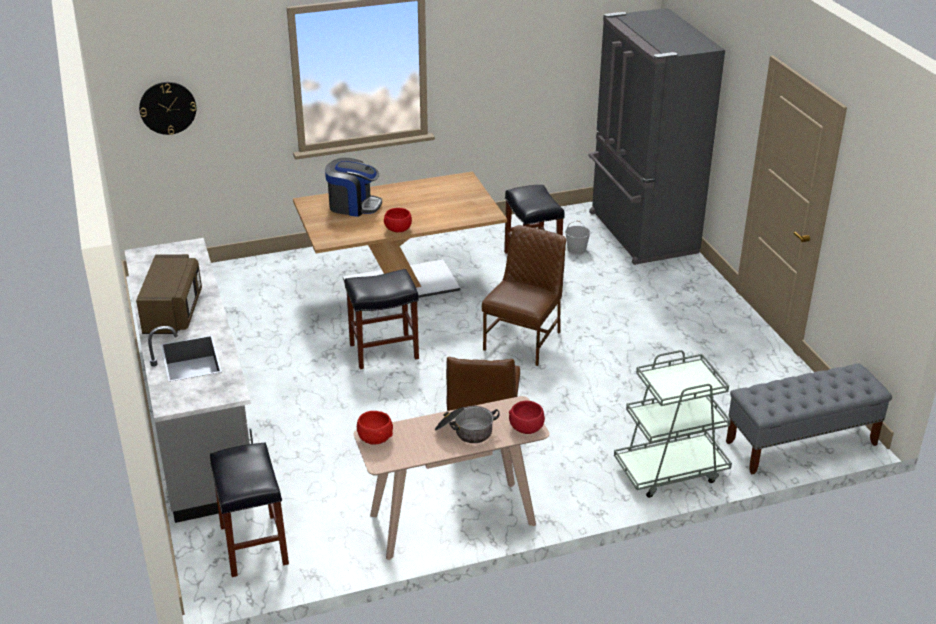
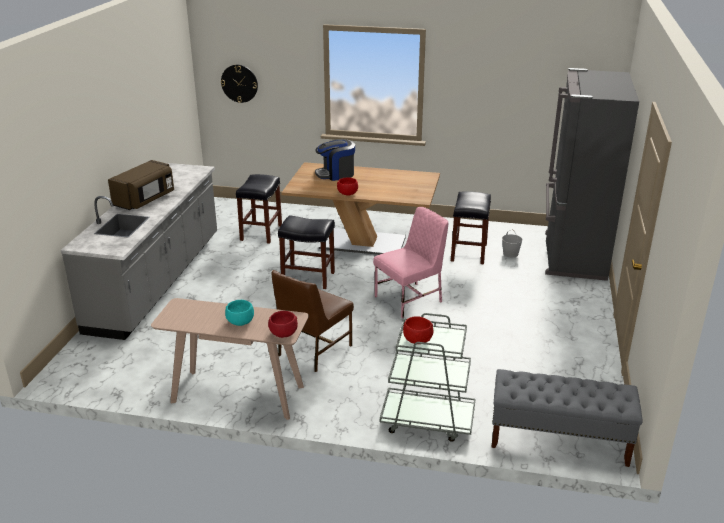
camera: 30 degrees right, 5 degrees down
black stool [210,442,289,577] -> black stool moved to [236,174,282,244]
coffee machine [325,158,382,217] -> coffee machine turned 120 degrees clockwise [315,139,355,181]
red bowl [357,411,393,445] -> red bowl moved to [403,316,433,344]
cooking pot [435,406,500,443] -> turquoise bowl [225,300,254,326]
brown chair [482,225,566,366] -> pink chair [373,207,448,318]

